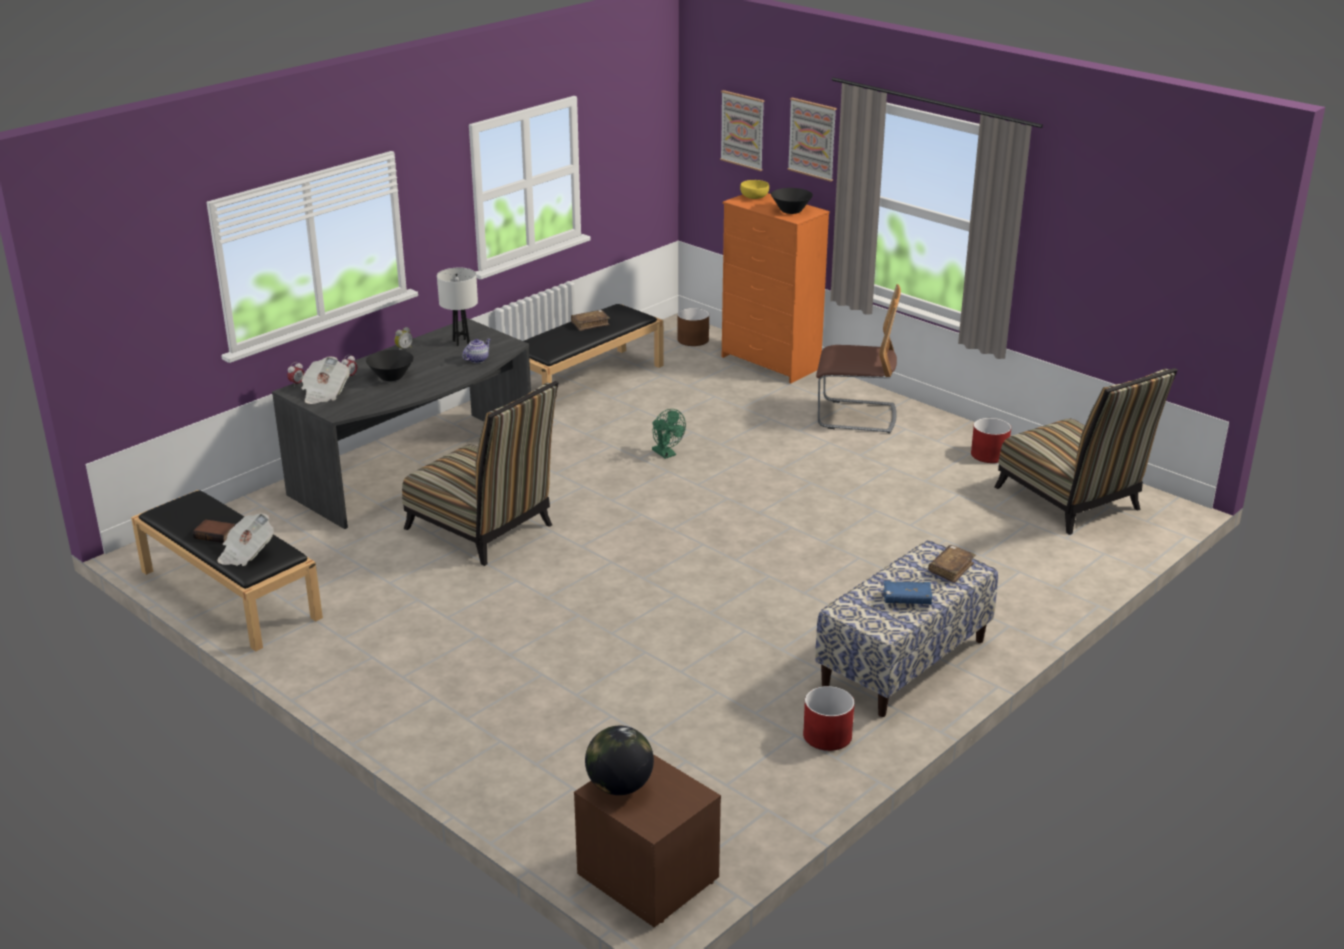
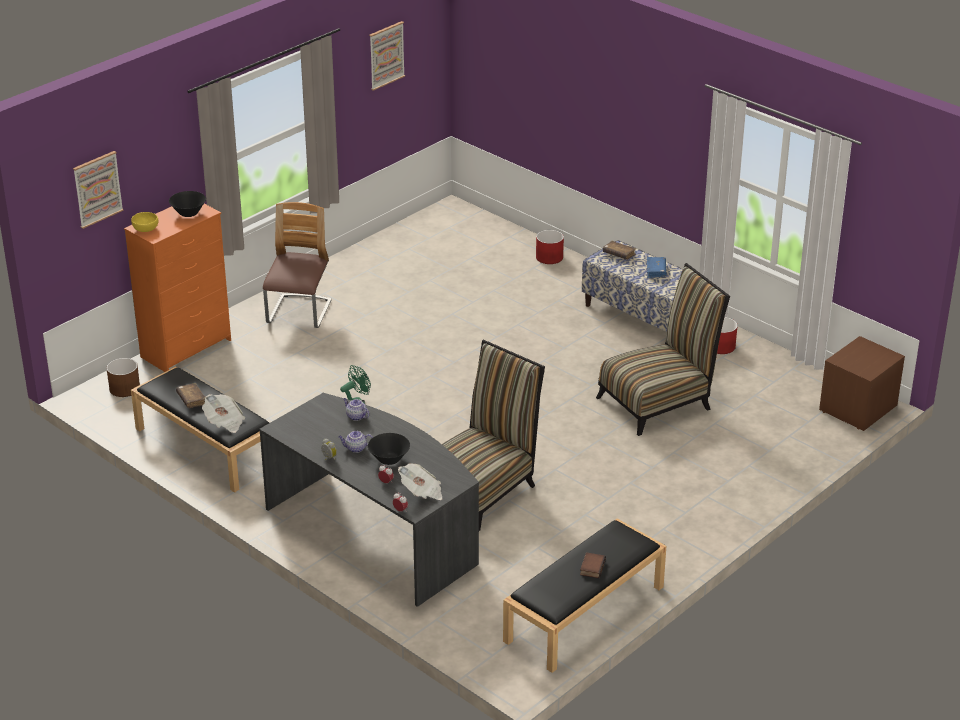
camera: 90 degrees left, 5 degrees up
newspaper [217,513,274,566] -> newspaper moved to [202,394,245,433]
white table lamp [437,268,478,346] -> none
globe [585,726,654,795] -> none
picture [787,98,837,182] -> picture moved to [369,21,405,91]
red planter [971,418,1011,463] -> red planter moved to [536,230,564,264]
chair [994,368,1178,535] -> chair moved to [596,263,730,436]
none -> teapot [338,431,373,453]

